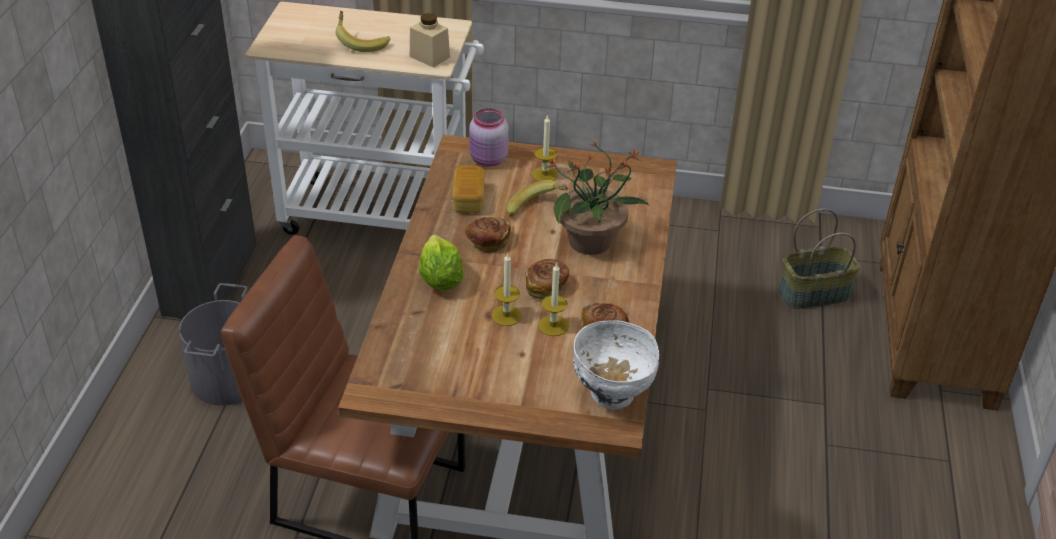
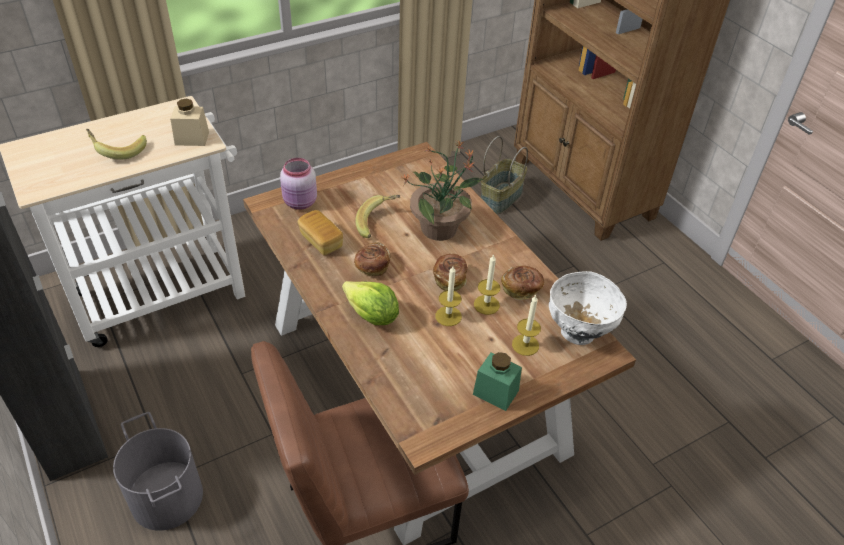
camera: 40 degrees left, 5 degrees up
candle [532,115,558,181] -> candle moved to [512,294,541,356]
none -> green jar [473,352,522,411]

